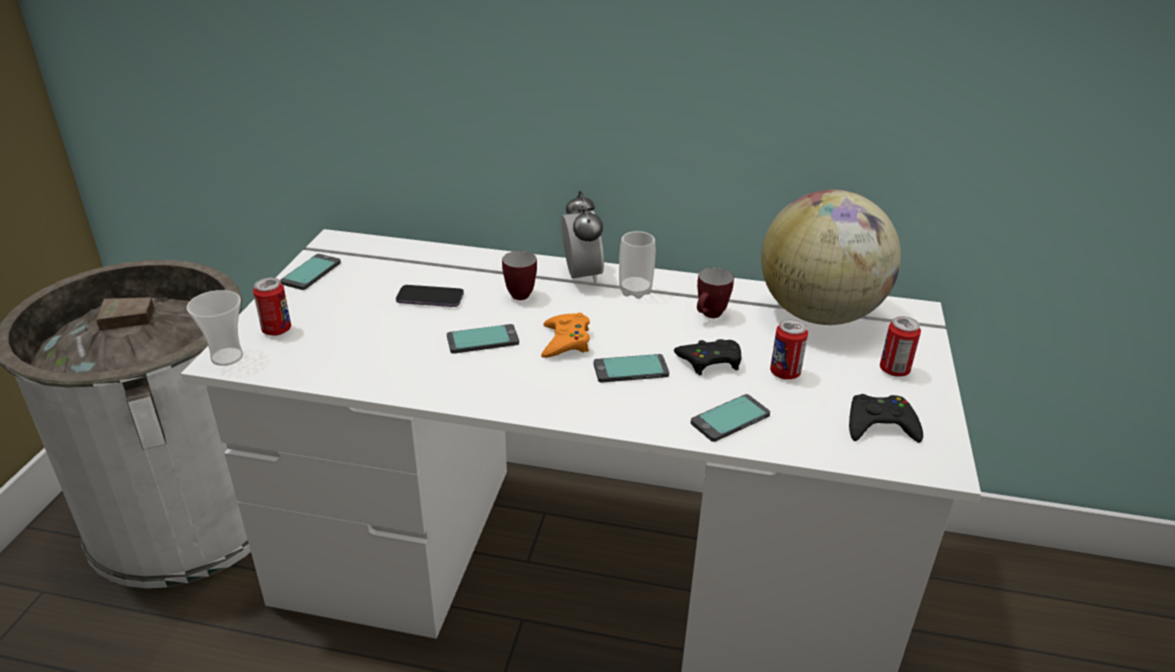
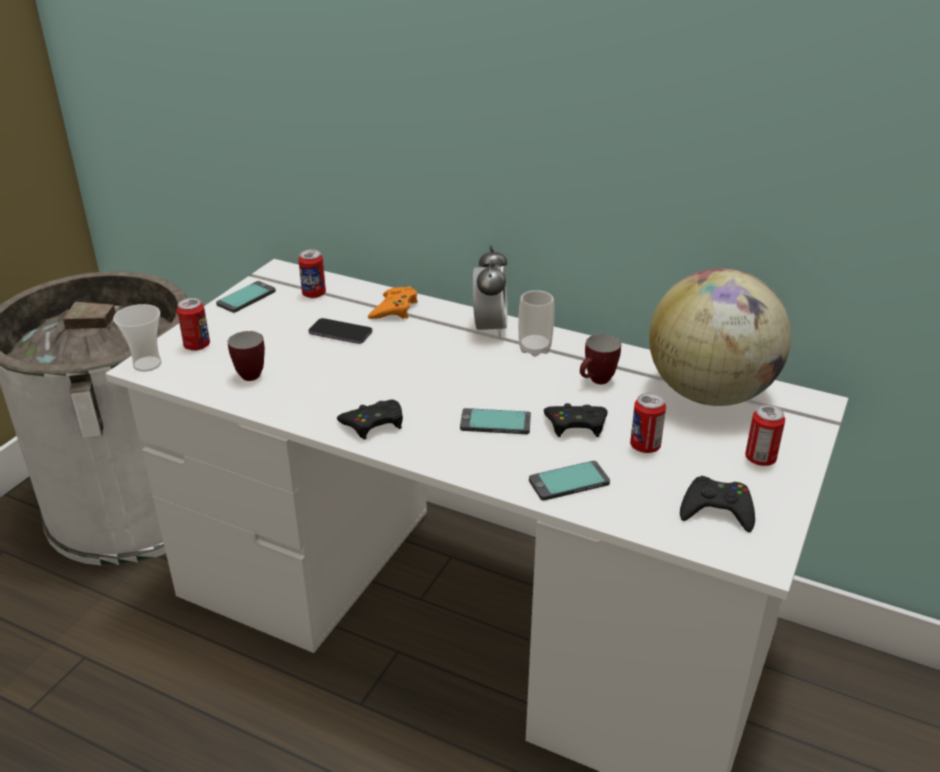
camera: 15 degrees right, 0 degrees up
phone [447,324,519,354] -> none
mug [502,251,537,300] -> mug moved to [228,331,265,381]
orange game controller [541,313,590,358] -> orange game controller moved to [368,286,418,319]
none -> can [298,249,326,298]
none -> black game controller [337,400,403,440]

